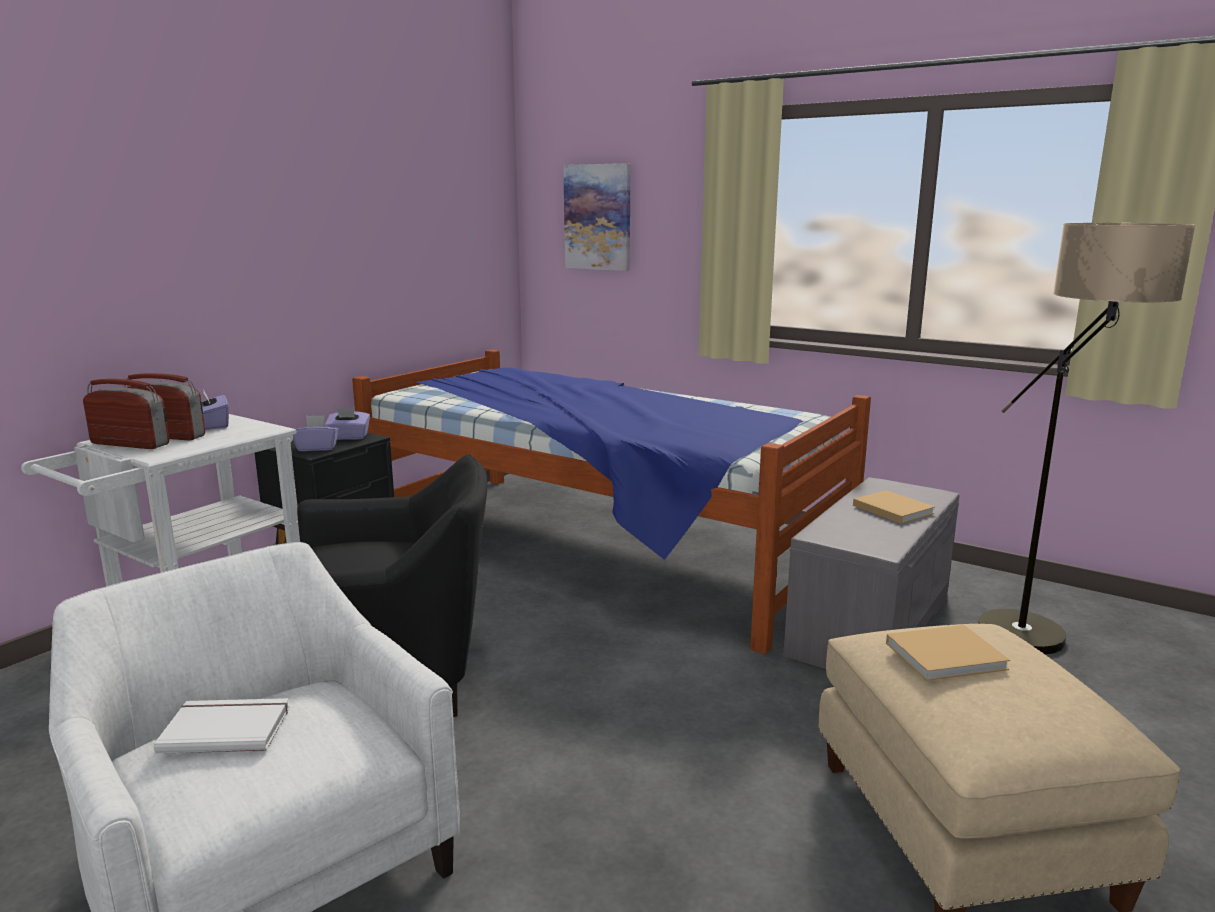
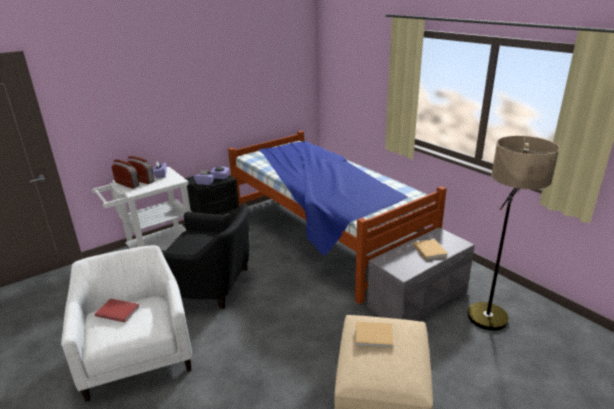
camera: 20 degrees right, 10 degrees up
white book [154,698,290,754] -> red book [95,299,140,322]
picture [563,163,631,271] -> none

